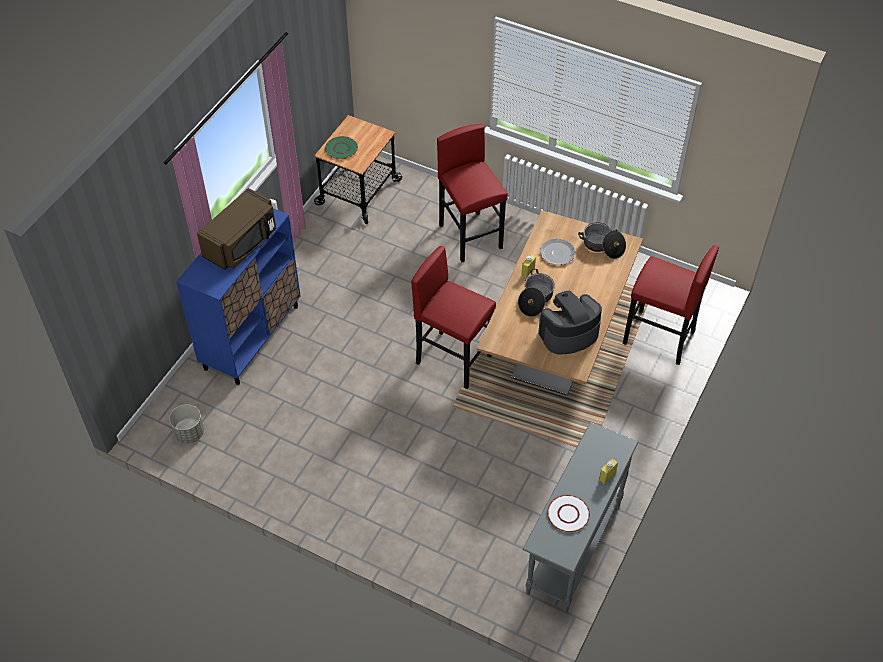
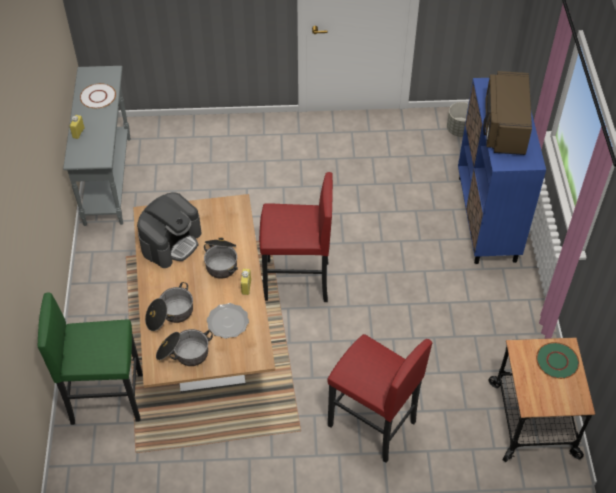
camera: 150 degrees right, 0 degrees up
red stool [623,245,719,365] -> green stool [38,292,143,425]
none -> cooking pot [145,282,193,331]

